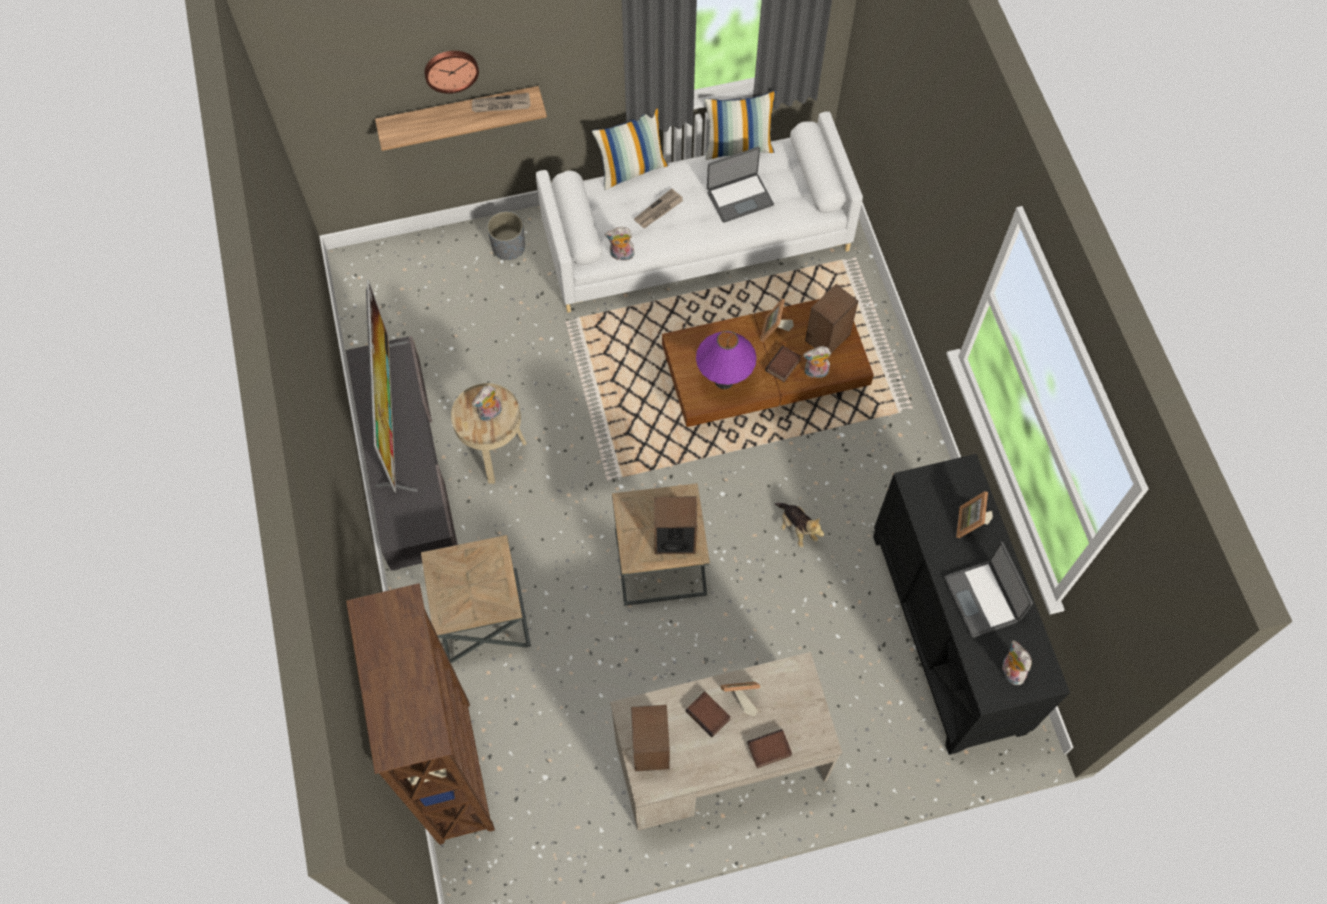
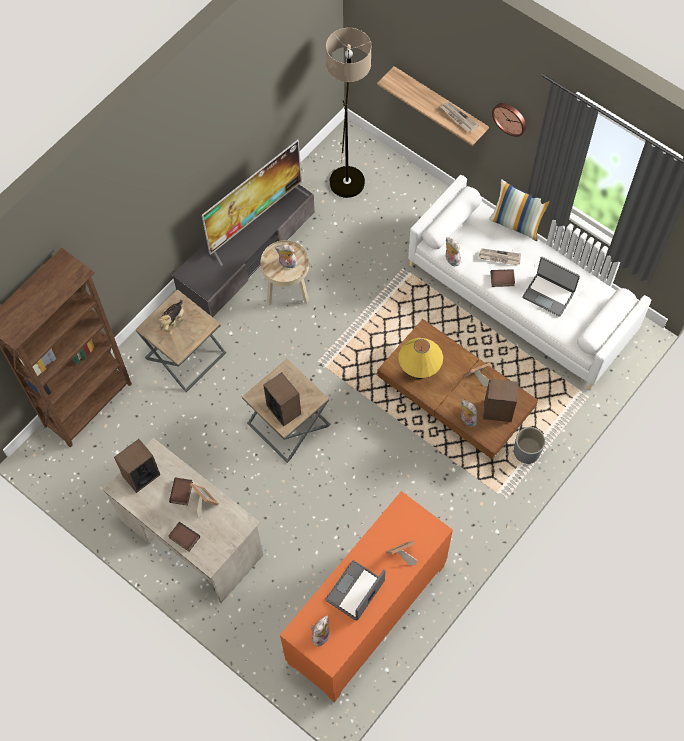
camera: 55 degrees right, 0 degrees up
wall clock [425,51,479,94] -> wall clock moved to [492,103,526,137]
grey planter [487,211,525,260] -> grey planter moved to [514,427,545,464]
purple table lamp [696,331,757,389] -> yellow table lamp [398,338,443,380]
pillow [704,91,776,160] -> none
book [765,346,801,382] -> book moved to [491,269,515,287]
plush toy [775,503,824,548] -> plush toy moved to [159,300,184,335]
black cabinet [873,454,1070,755] -> orange cabinet [280,491,453,702]
none -> floor lamp [326,28,371,198]

